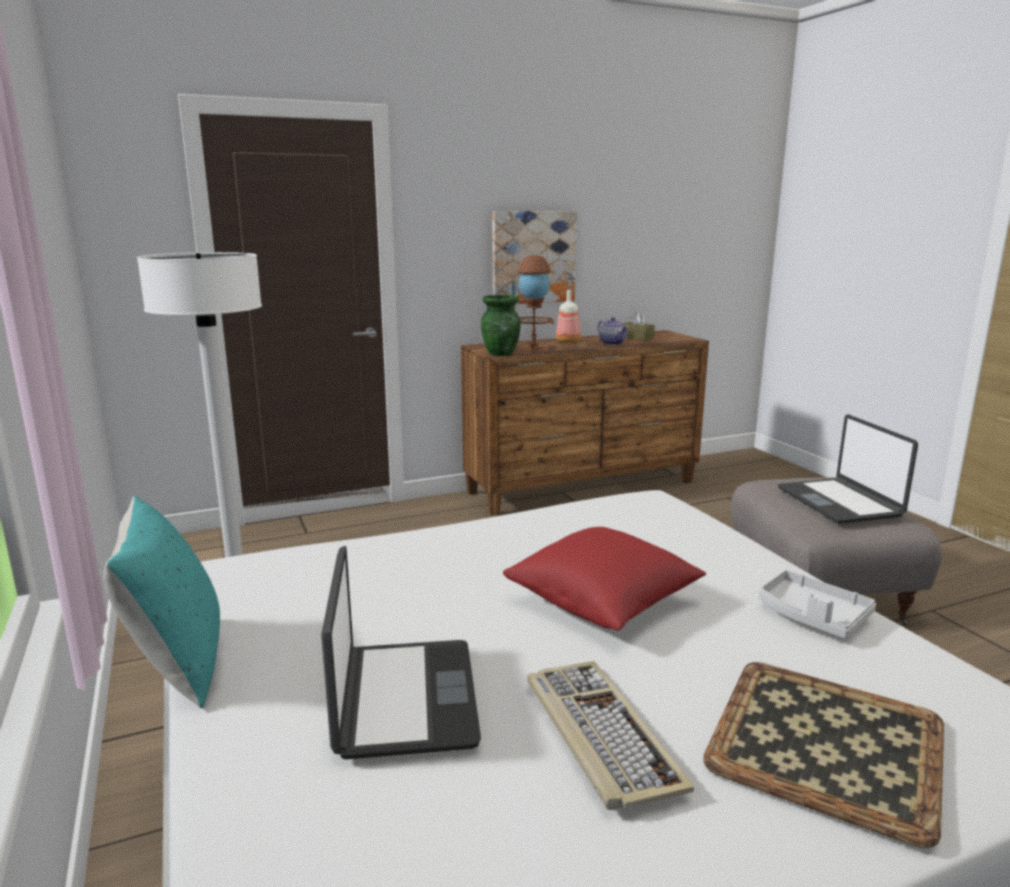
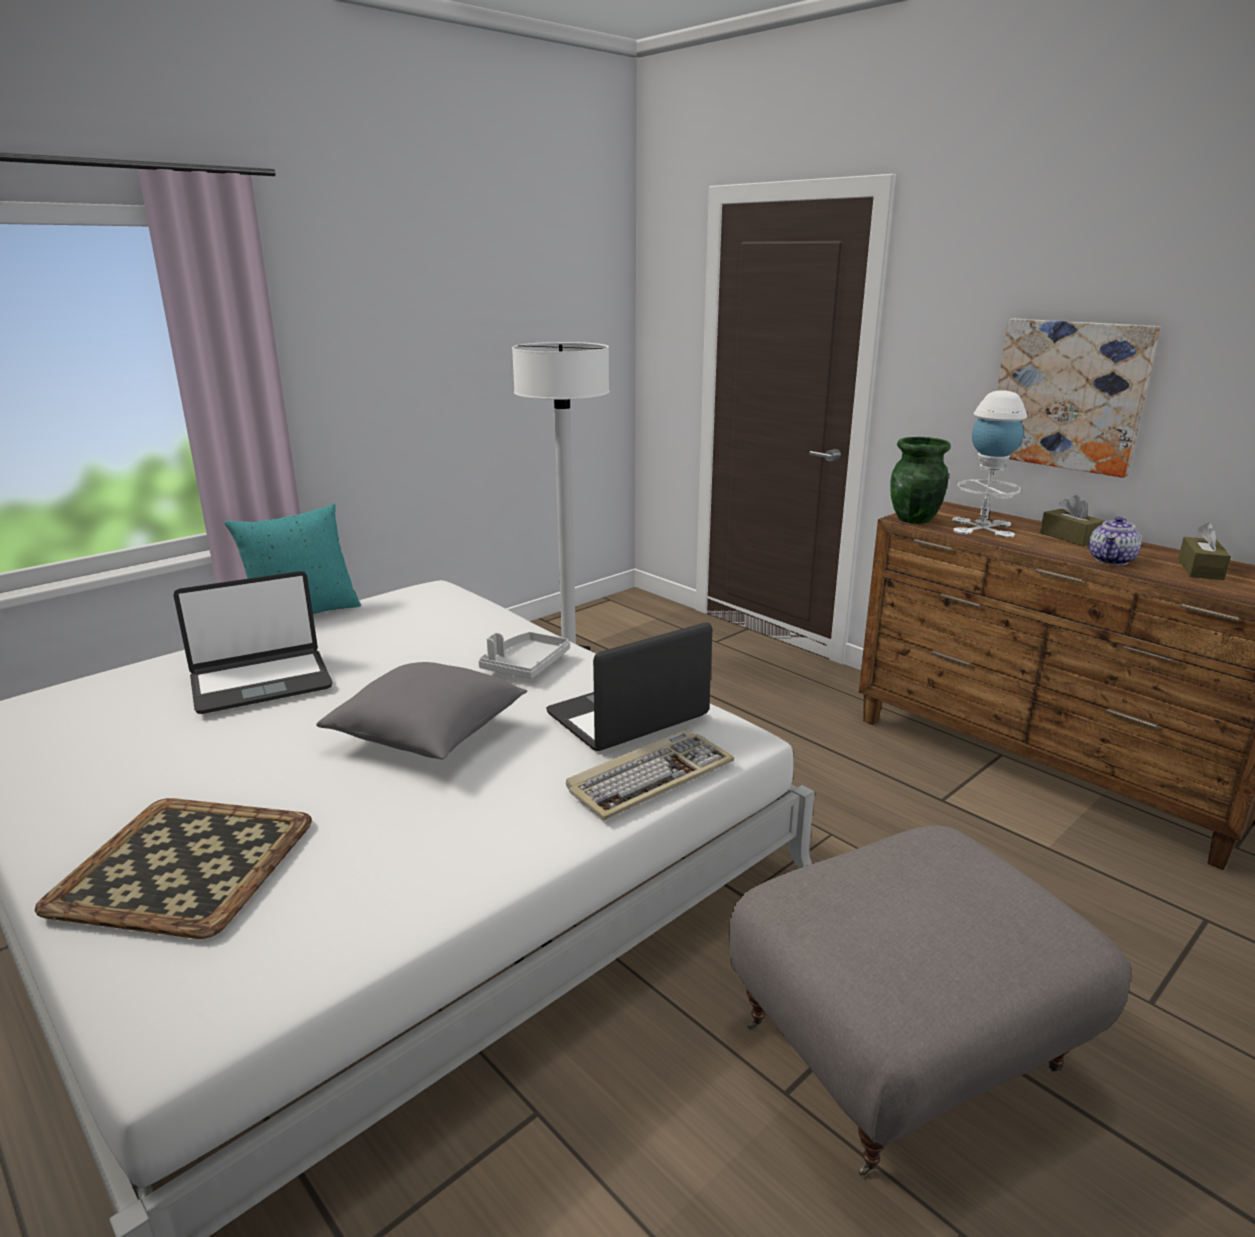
camera: 70 degrees right, 5 degrees up
red pillow [503,527,706,631] -> grey pillow [316,662,527,760]
brown table lamp [514,255,558,353] -> white table lamp [952,390,1027,538]
keyboard [527,661,694,810] -> keyboard moved to [566,729,734,820]
bottle [556,290,581,343] -> brown tissue box [1040,495,1105,546]
grey tray [759,570,876,639] -> grey tray moved to [478,632,570,679]
laptop [778,414,918,523] -> laptop moved to [546,622,712,751]

